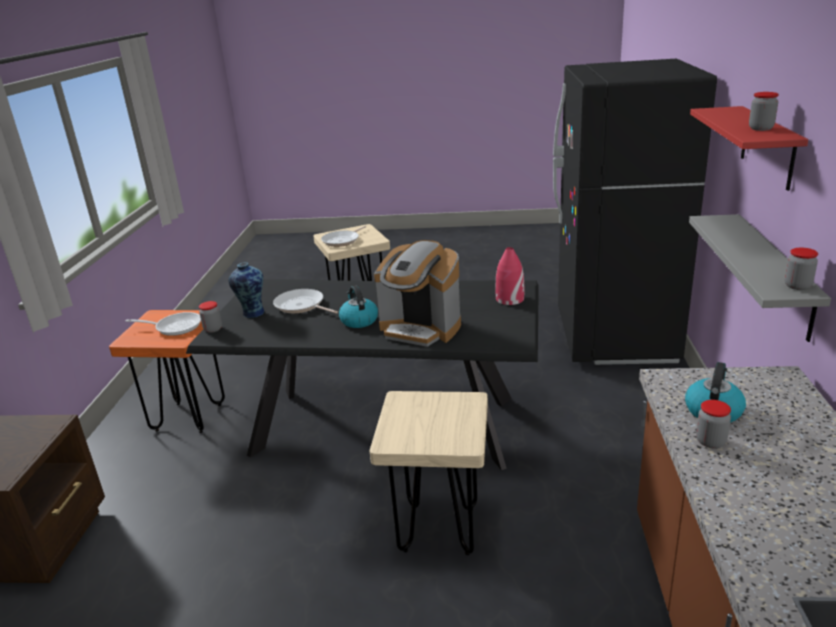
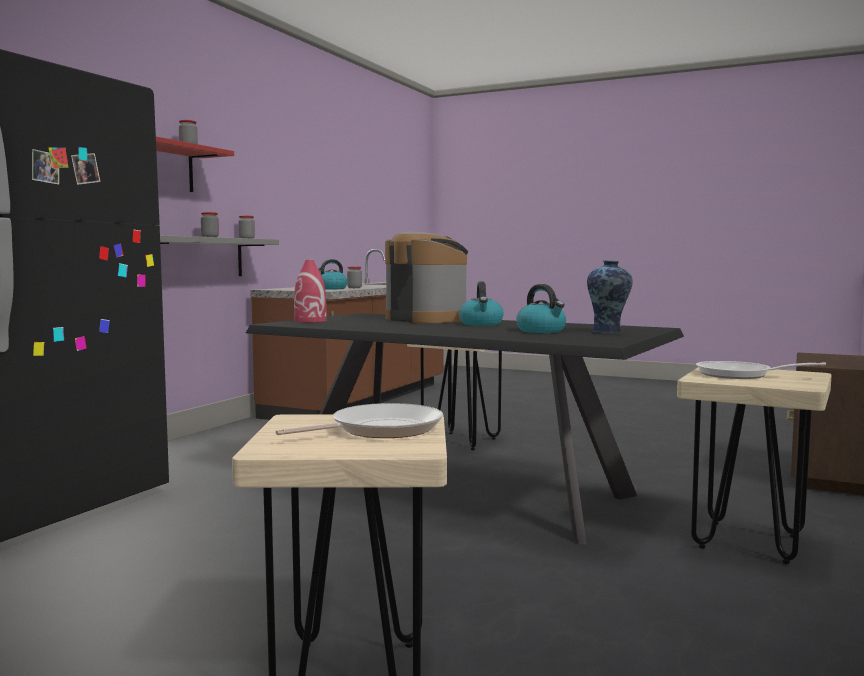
camera: 160 degrees left, 20 degrees down
orange stool [109,310,225,433] -> beige stool [677,367,832,564]
jar [199,301,222,333] -> jar moved to [201,212,219,237]
frying pan [273,289,338,314] -> kettle [516,284,566,333]

